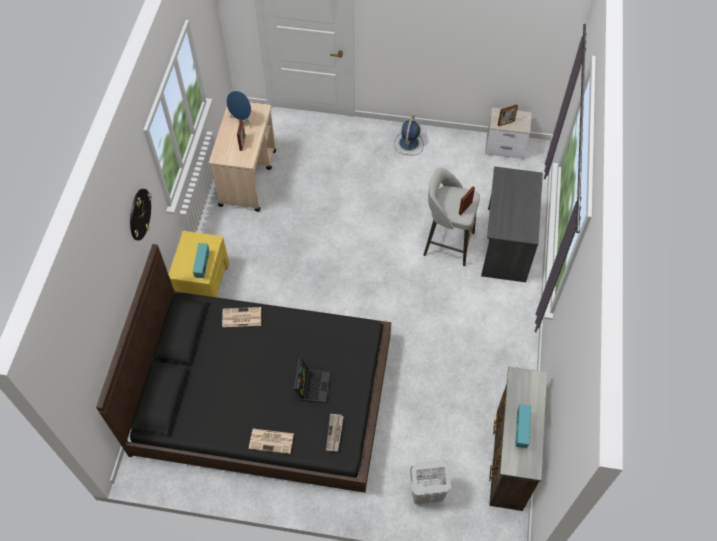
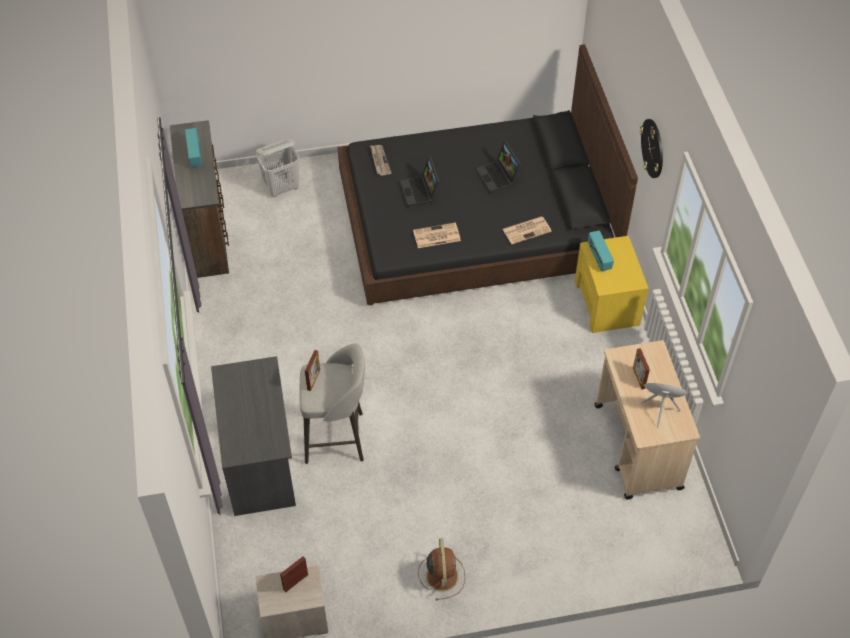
camera: 160 degrees right, 5 degrees down
newspaper [249,429,294,454] -> newspaper moved to [413,223,461,248]
blue fan [394,115,423,155] -> brown fan [418,538,465,601]
none -> laptop [476,141,521,193]

